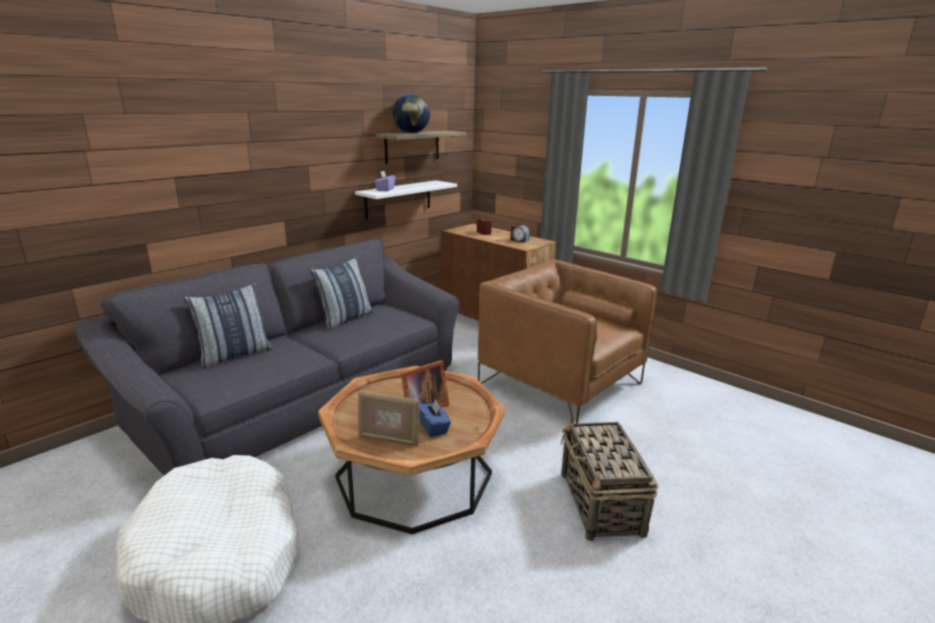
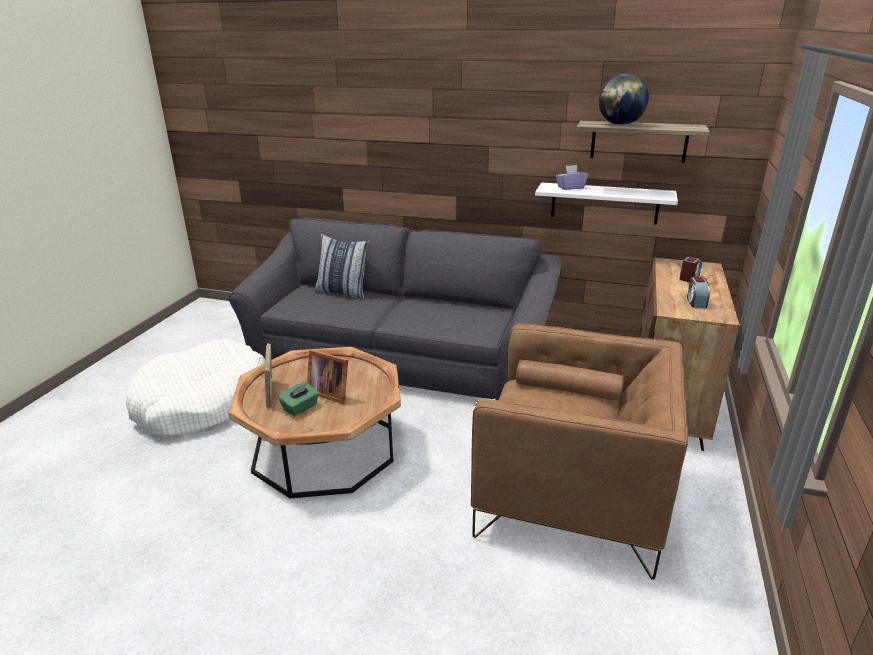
camera: 65 degrees right, 5 degrees up
pillow [310,256,373,330] -> none
blue tissue box [419,399,451,437] -> green tissue box [278,382,319,416]
brown armchair [478,259,658,423] -> brown armchair turned 90 degrees clockwise [471,323,688,579]
basket [561,419,658,541] -> none

